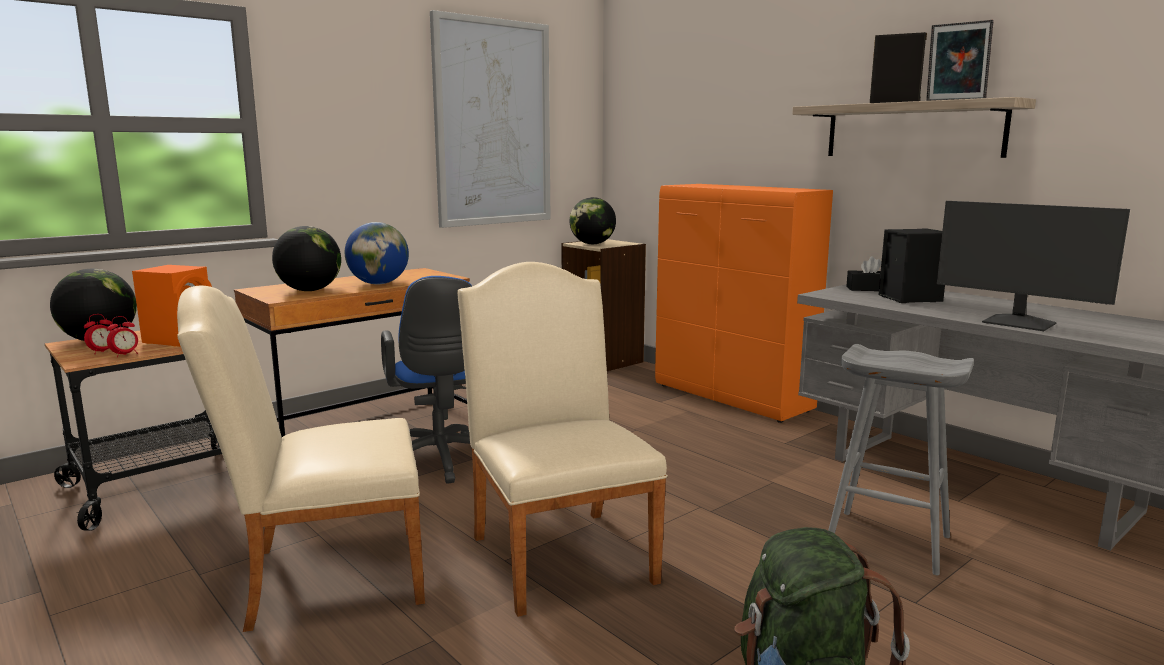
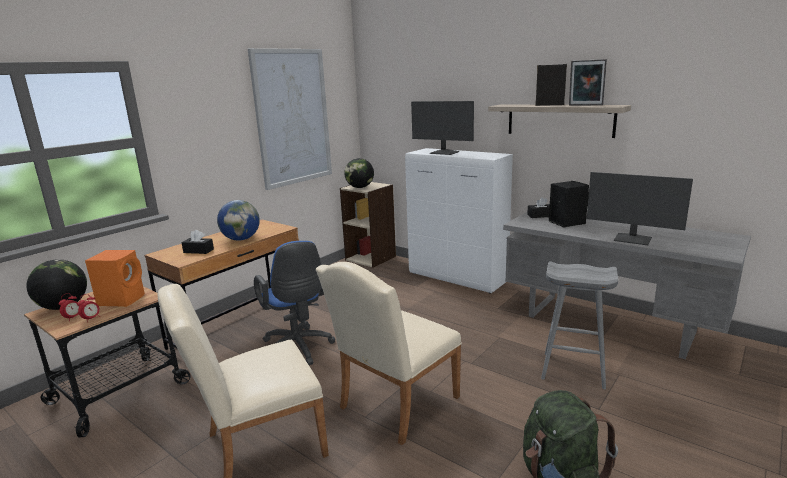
camera: 10 degrees left, 5 degrees up
globe [272,226,341,291] -> black tissue box [181,230,214,254]
beige chair [457,262,668,617] -> beige chair turned 105 degrees counterclockwise [316,262,462,445]
orange cabinet [655,184,833,423] -> white cabinet [405,148,513,294]
none -> monitor [411,101,474,155]

